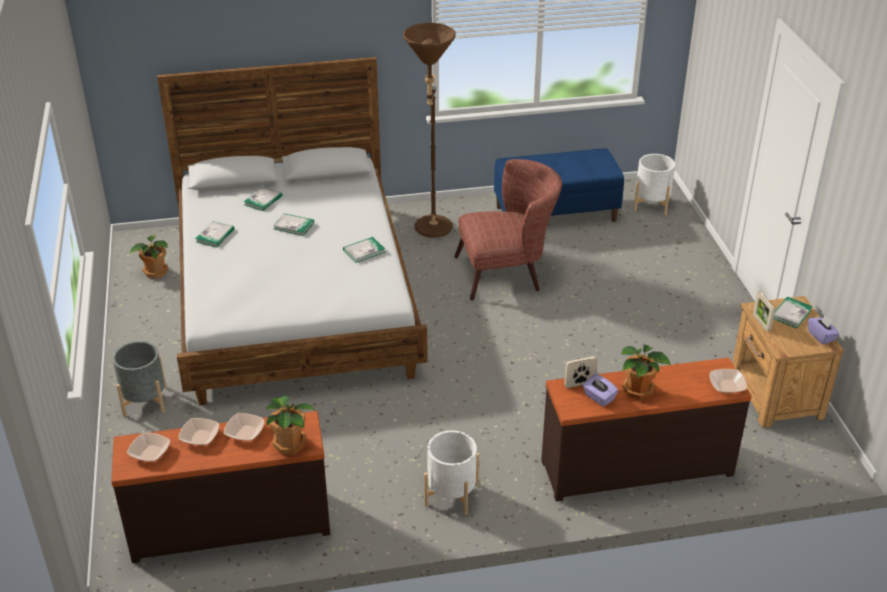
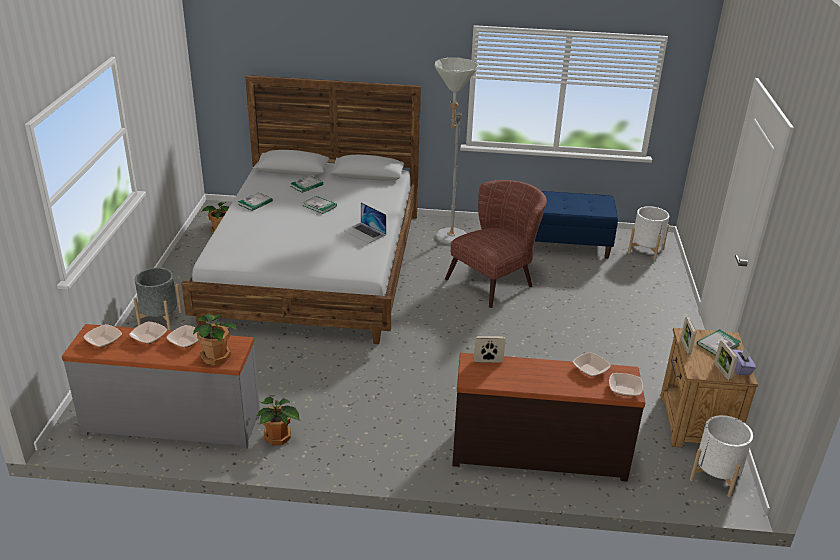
camera: 15 degrees right, 5 degrees down
brown dresser [111,411,330,563] -> grey dresser [62,324,260,449]
book [343,237,385,263] -> laptop [343,202,386,244]
brown floor lamp [403,23,456,238] -> grey floor lamp [434,57,479,245]
white planter [424,430,479,515] -> white planter moved to [690,415,753,497]
brown armchair [454,159,562,301] -> brown armchair turned 45 degrees counterclockwise [445,180,547,308]
purple tissue box [583,374,618,407] -> none
potted plant [621,345,671,400] -> potted plant moved to [257,397,300,445]
none -> bowl [573,352,611,376]
none -> picture frame [714,341,738,380]

